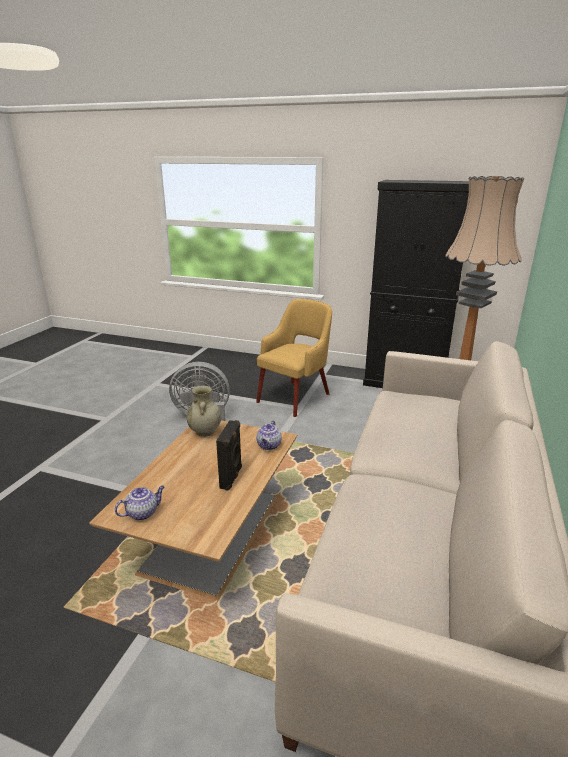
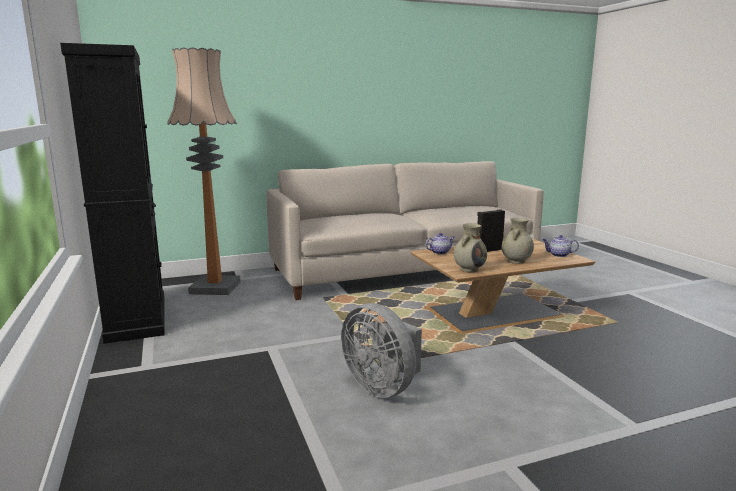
camera: 130 degrees left, 10 degrees down
yellow armchair [256,299,332,417] -> none
none -> beige vase [502,218,534,264]

